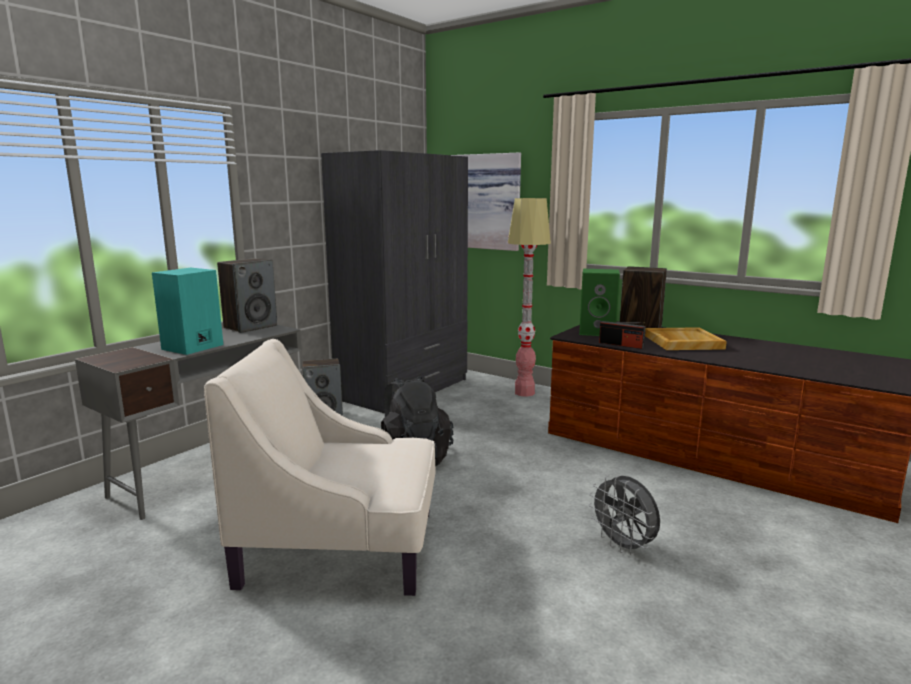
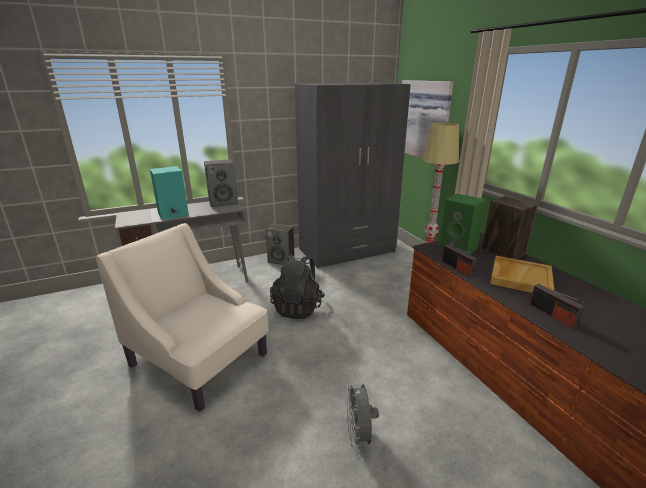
camera: 30 degrees right, 10 degrees up
none -> radio [530,284,585,328]

